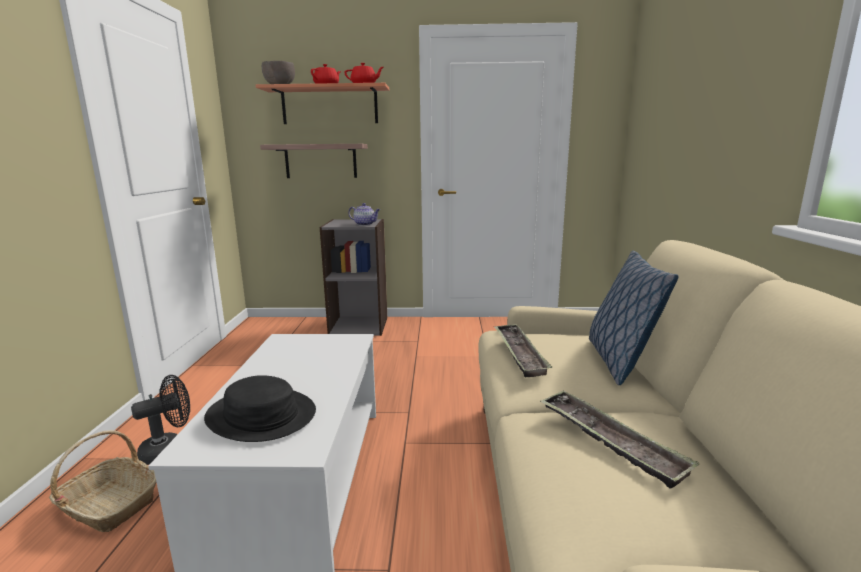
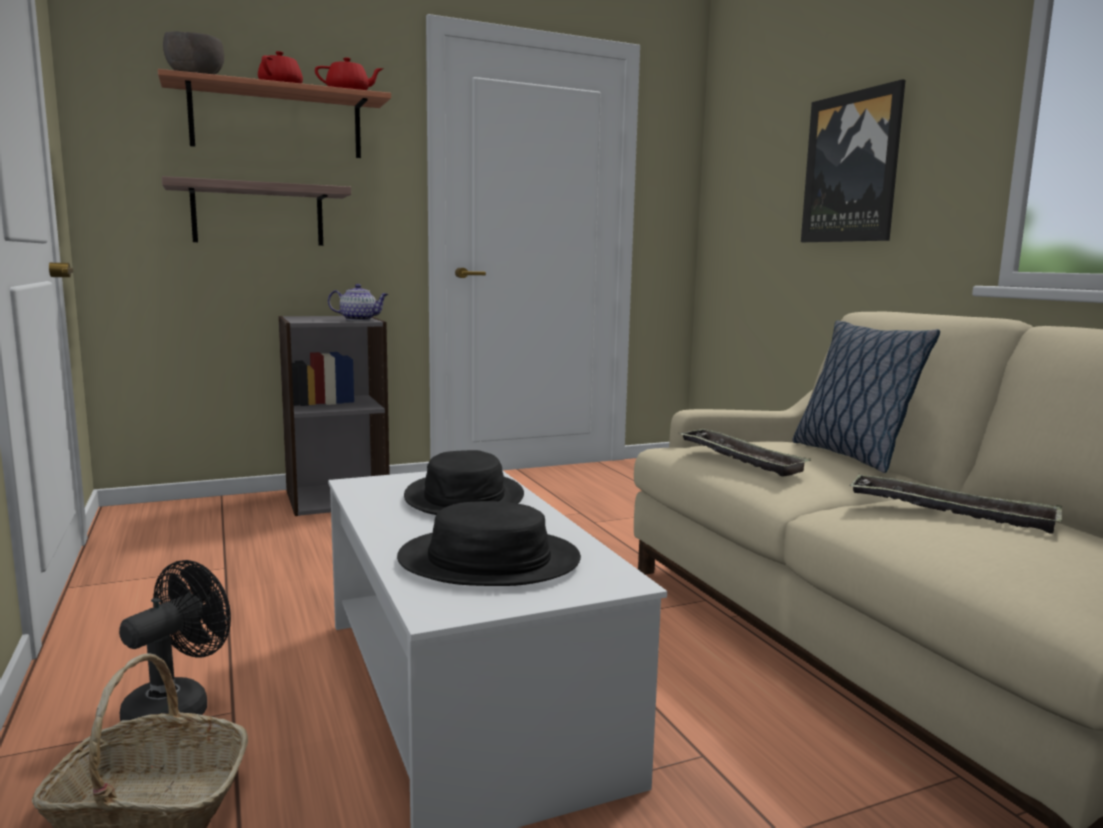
camera: 25 degrees left, 5 degrees down
none -> black hat [404,450,524,515]
none -> picture [801,79,905,242]

